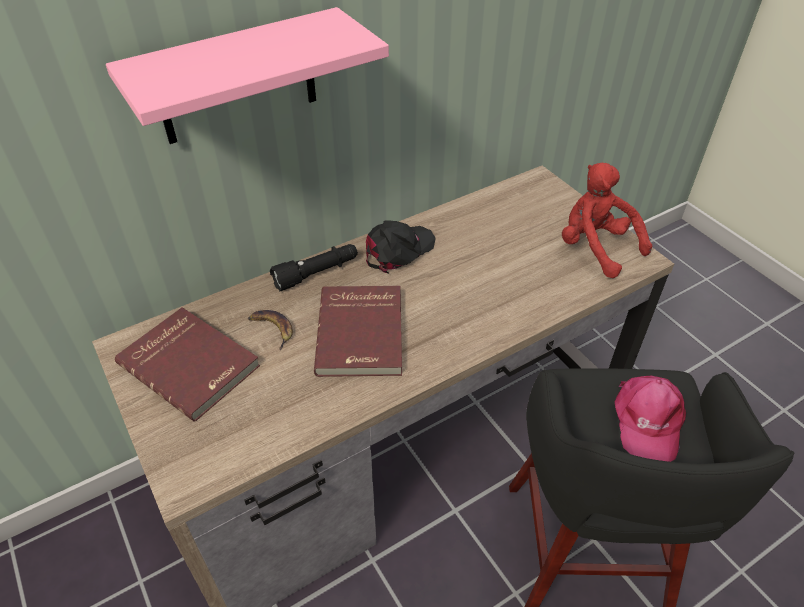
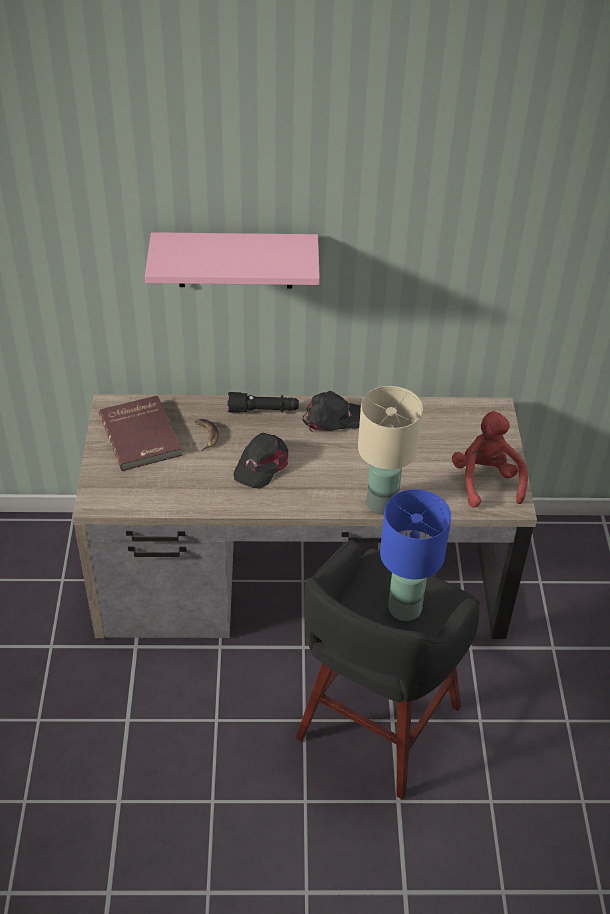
camera: 30 degrees right, 0 degrees up
red book [314,286,402,377] -> black cap [233,433,288,489]
pink cap [615,376,686,462] -> blue table lamp [380,489,451,621]
none -> beige table lamp [358,386,423,514]

